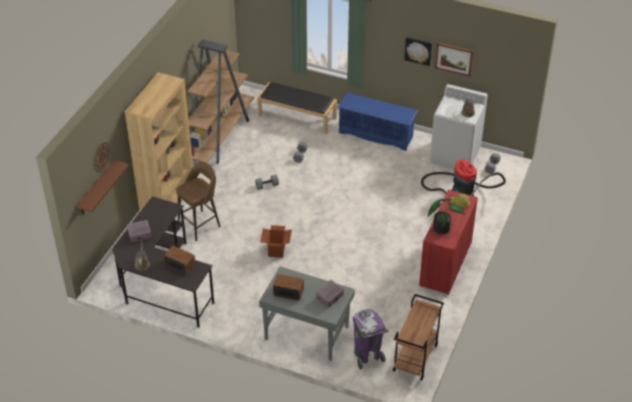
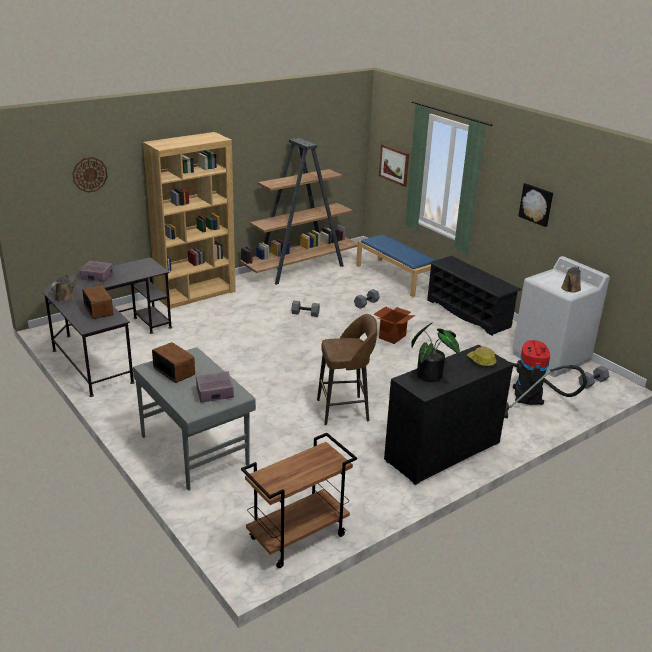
camera: 30 degrees right, 15 degrees down
brown shelf [77,160,129,215] -> none
brown stool [176,161,221,241] -> brown stool moved to [317,314,377,425]
black bench [257,82,337,134] -> blue bench [356,235,435,297]
cardboard box [260,225,292,258] -> cardboard box moved to [373,306,415,344]
blue shoe rack [338,93,418,151] -> black shoe rack [427,256,522,336]
purple trash can [353,309,389,370] -> none
red cabinet [419,189,478,295] -> black cabinet [384,345,514,485]
picture [435,43,474,77] -> picture moved to [379,144,409,187]

